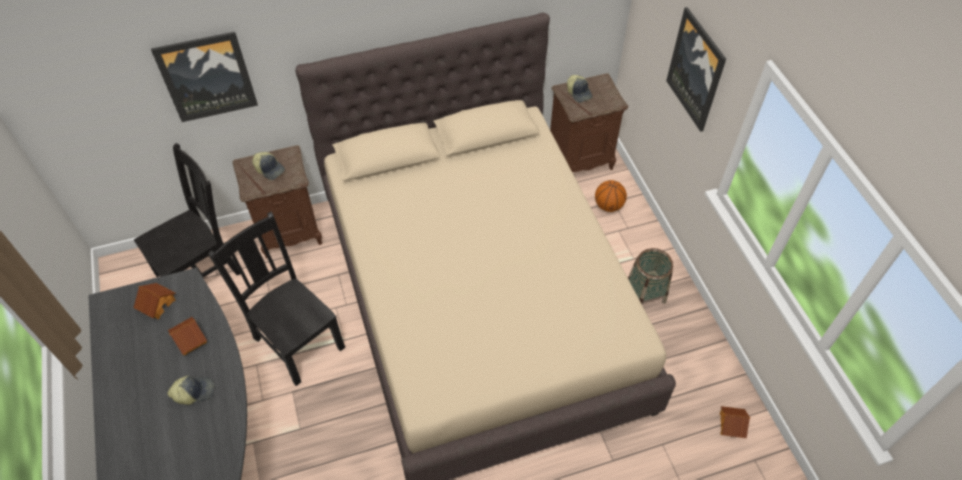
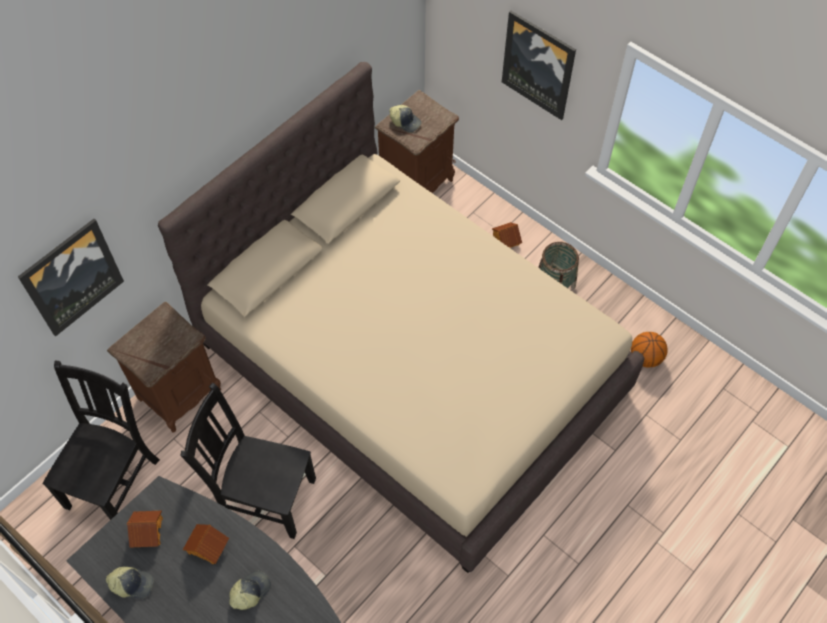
camera: 30 degrees left, 5 degrees up
cap [253,152,285,180] -> cap moved to [106,567,154,599]
basketball [595,180,627,212] -> basketball moved to [631,332,668,367]
toy house [720,406,750,438] -> toy house moved to [492,222,522,248]

